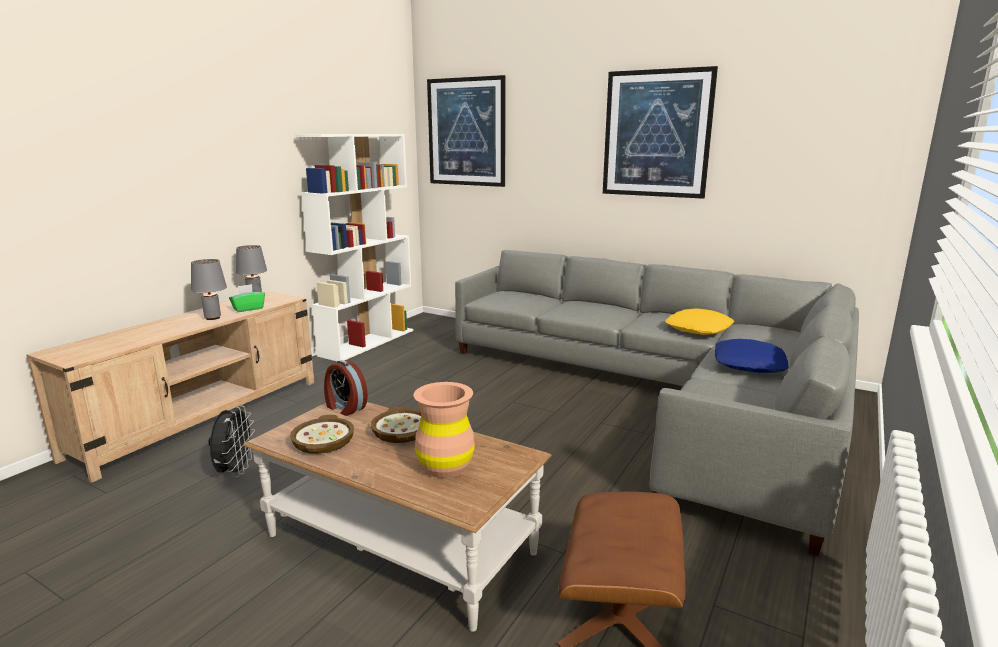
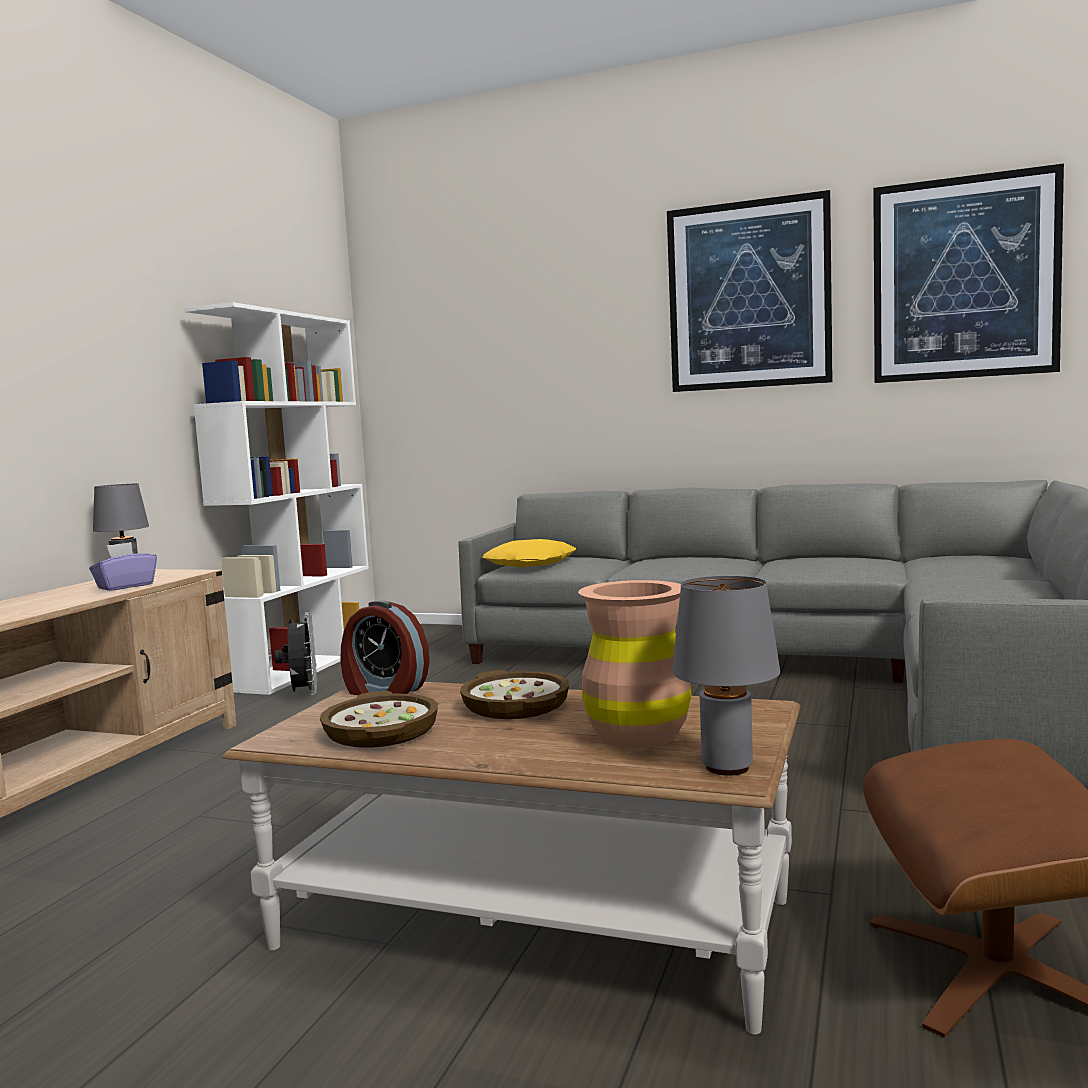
camera: 10 degrees left, 10 degrees down
grey table lamp [191,259,227,320] -> grey table lamp moved to [672,576,780,776]
black fan [208,406,255,477] -> black fan moved to [274,612,317,695]
green tissue box [229,284,265,312] -> purple tissue box [89,542,157,591]
picture [427,75,506,187] -> picture moved to [873,163,1064,383]
yellow pillow [665,308,735,335] -> yellow pillow moved to [483,539,576,567]
blue pillow [715,339,789,373] -> none

